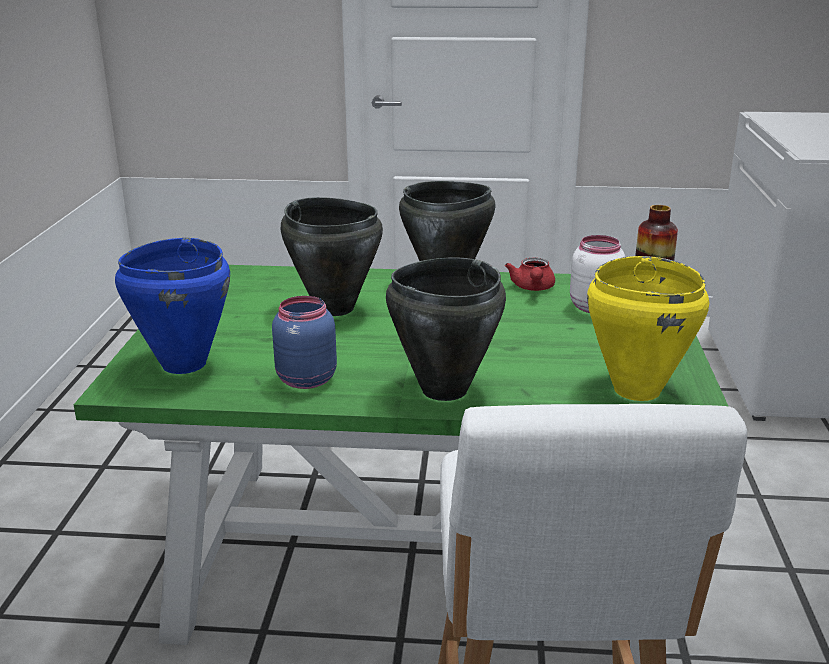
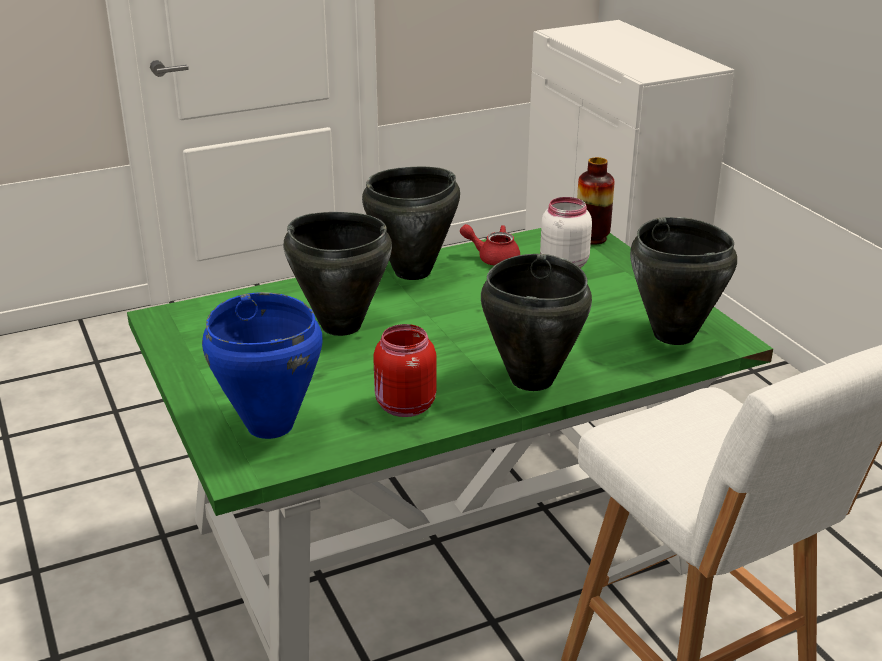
camera: 30 degrees left, 5 degrees up
blue jar [272,296,337,389] -> red jar [373,324,437,417]
red teapot [505,258,555,291] -> red teapot turned 135 degrees clockwise [460,224,520,266]
yellow cooking pot [587,256,709,401] -> black cooking pot [630,217,737,345]

